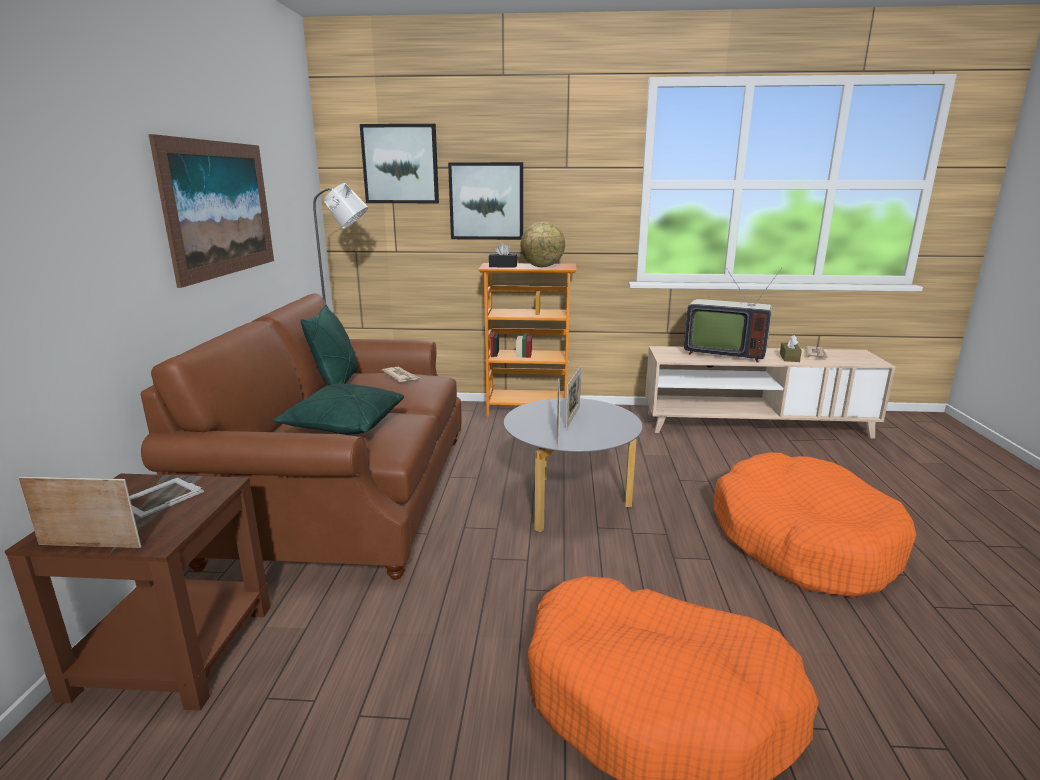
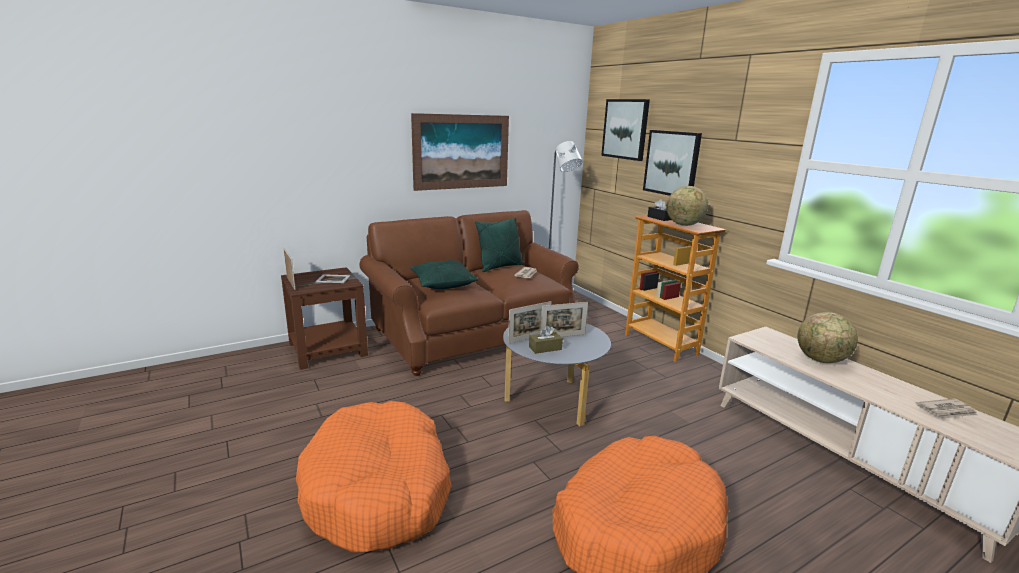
camera: 55 degrees right, 0 degrees up
television [684,268,782,363] -> globe [798,312,858,363]
brown tissue box [780,335,802,362] -> brown tissue box moved to [529,326,563,354]

